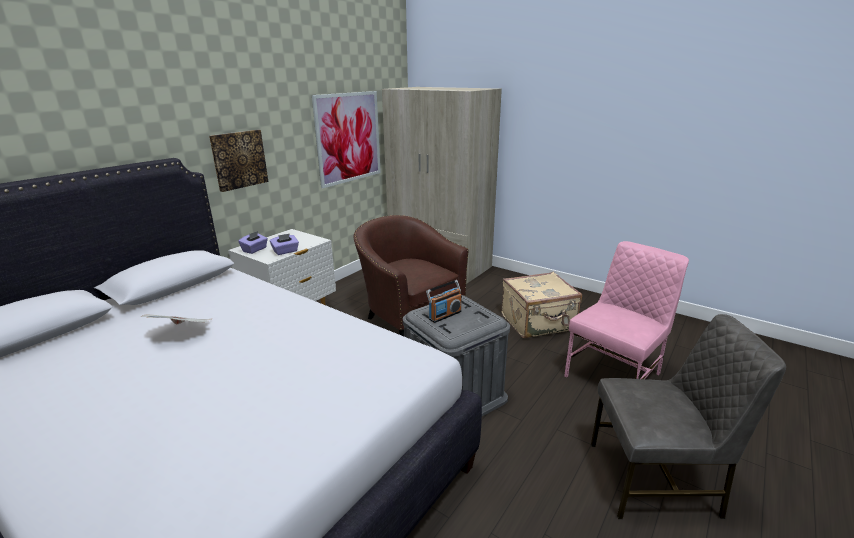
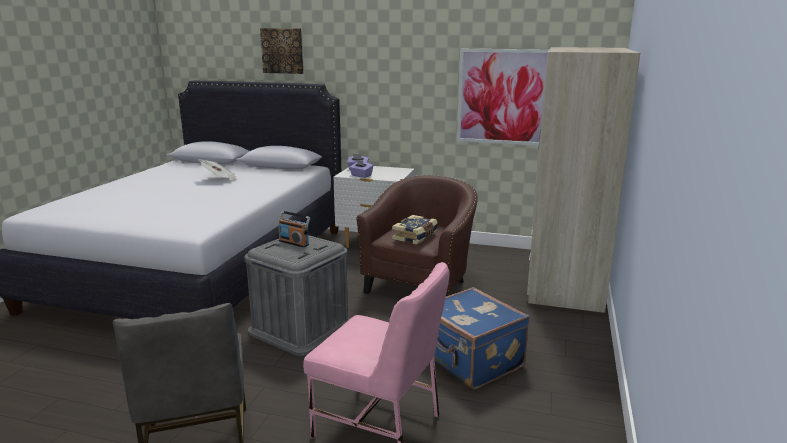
camera: 70 degrees right, 5 degrees down
picture [209,130,268,192] -> picture moved to [260,28,303,74]
beige suitcase [502,272,582,338] -> blue suitcase [434,287,530,389]
none -> book [392,215,438,245]

